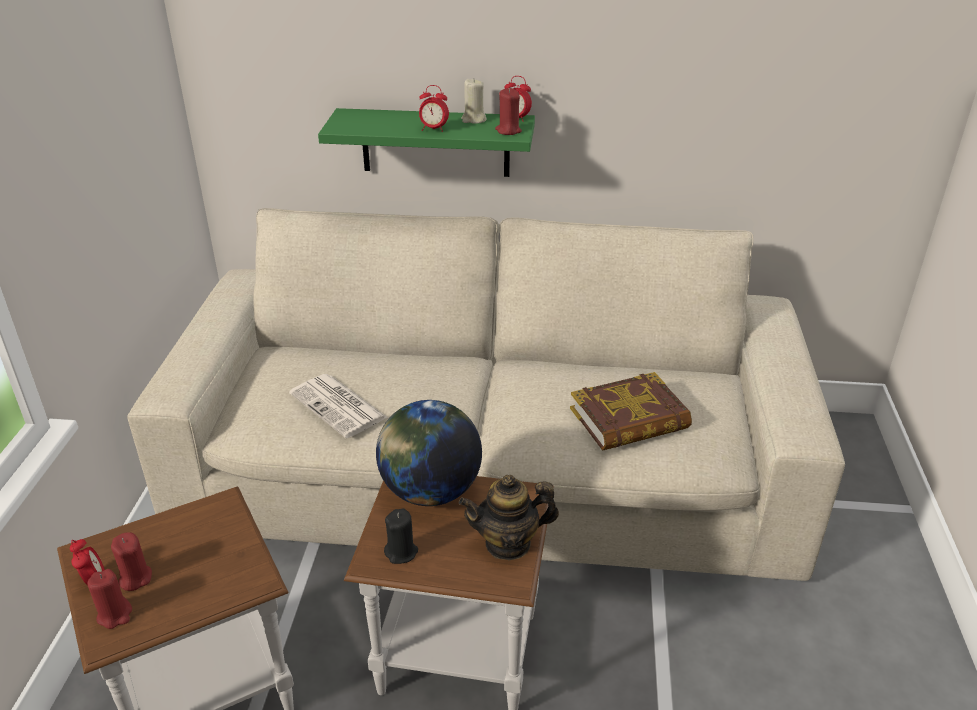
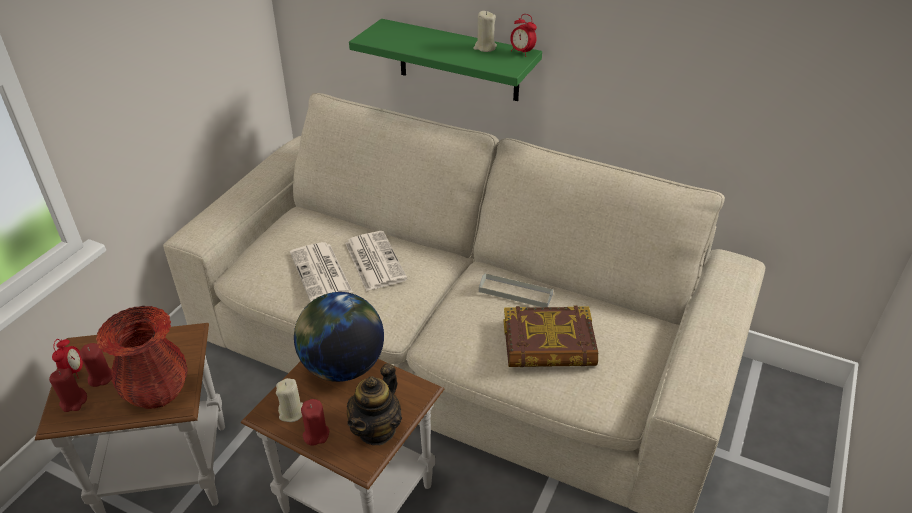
camera: 20 degrees right, 5 degrees up
black candle [384,509,418,564] -> beige candle [276,378,303,422]
alarm clock [419,85,449,132] -> none
teapot [459,475,559,560] -> teapot turned 75 degrees counterclockwise [347,363,402,445]
red candle [495,88,522,135] -> red candle moved to [301,399,329,446]
none -> red vase [96,306,188,409]
none -> newspaper [345,231,407,291]
none -> grey tray [479,273,553,307]

